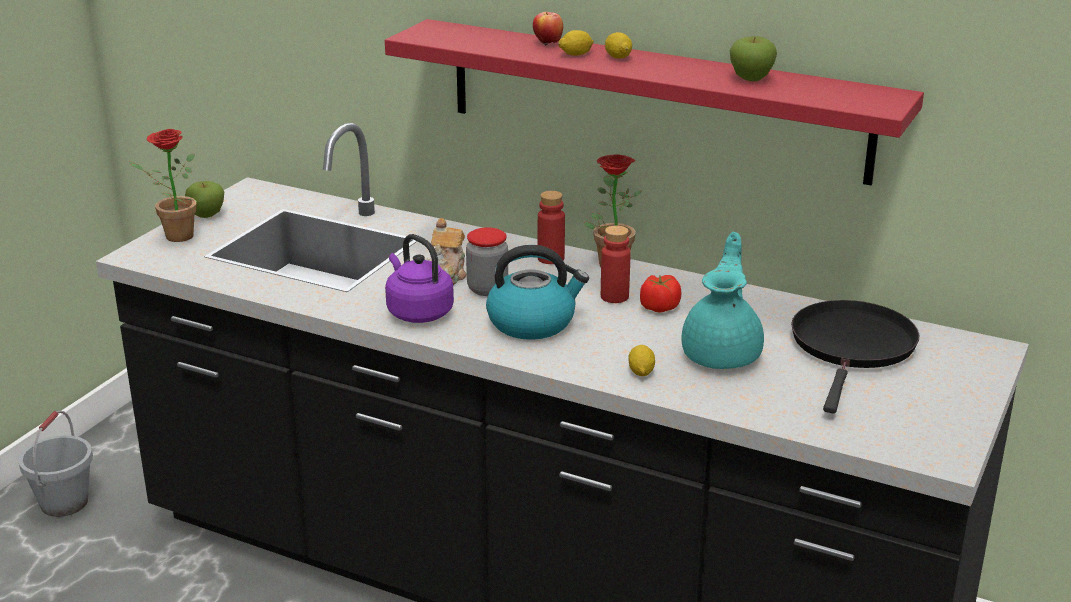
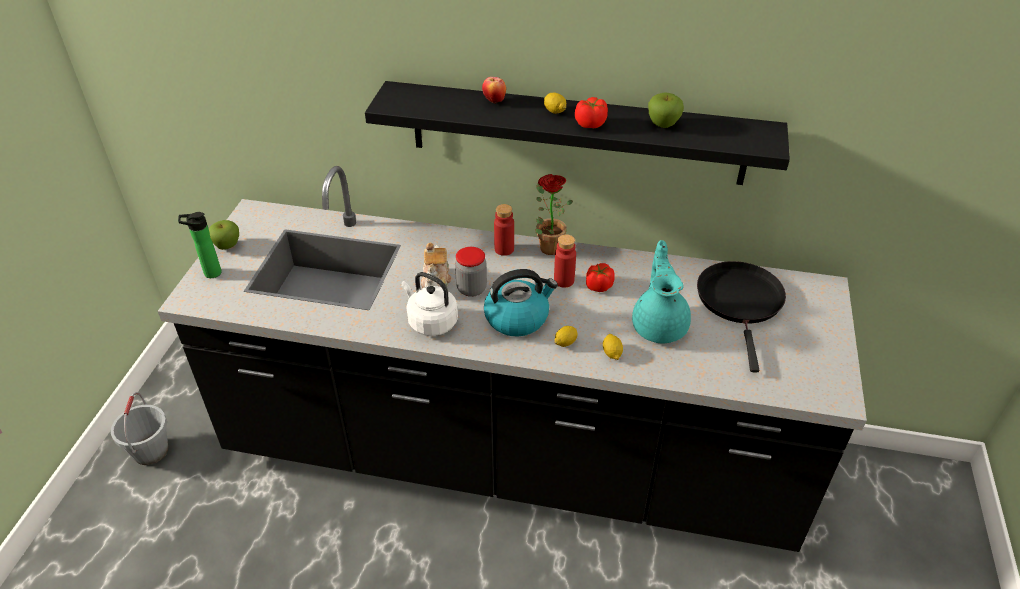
camera: 15 degrees left, 15 degrees up
potted plant [129,129,196,242] -> bottle [178,212,222,278]
red shelf [385,19,924,185] -> black shelf [365,81,790,185]
purple kettle [385,234,454,323] -> white kettle [401,272,458,336]
lemon [558,30,594,56] -> lemon moved to [555,326,577,347]
none -> tomato [575,97,608,128]

